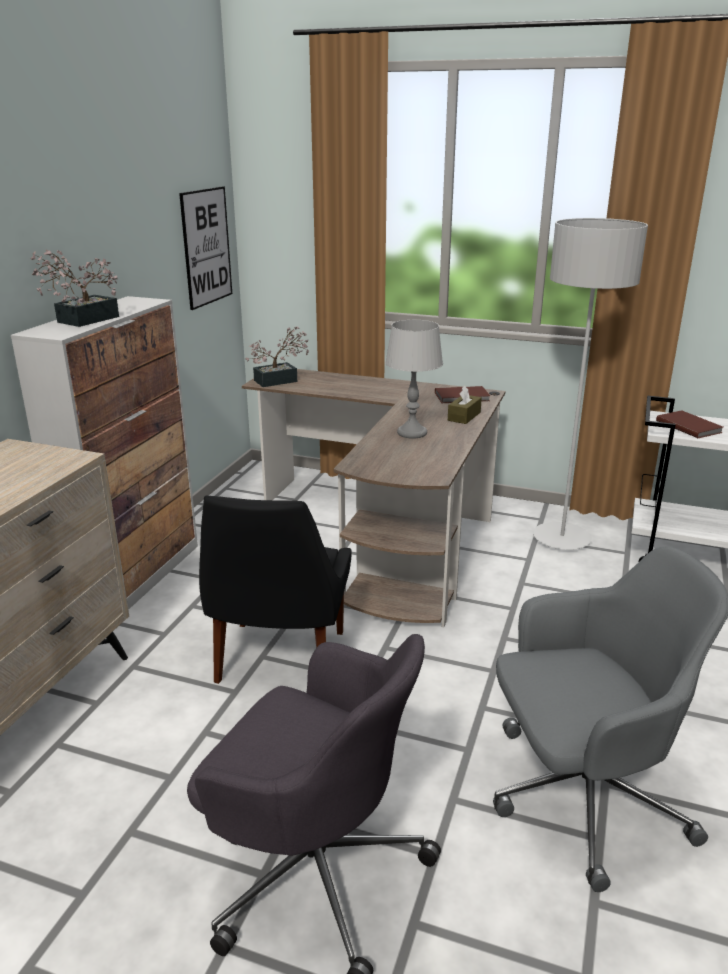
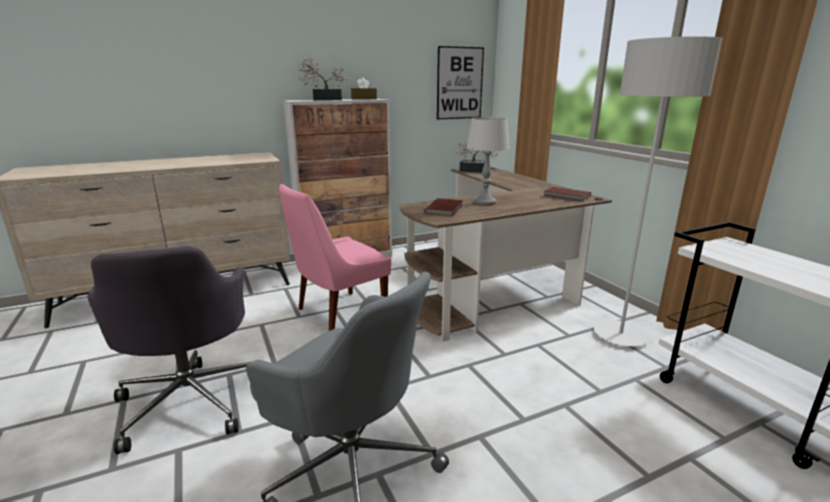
camera: 45 degrees right, 5 degrees down
black chair [199,496,352,684] -> pink chair [279,184,391,331]
brown tissue box [448,385,482,424] -> brown tissue box moved to [351,77,377,100]
brown book [656,410,723,438] -> brown book moved to [424,198,463,216]

